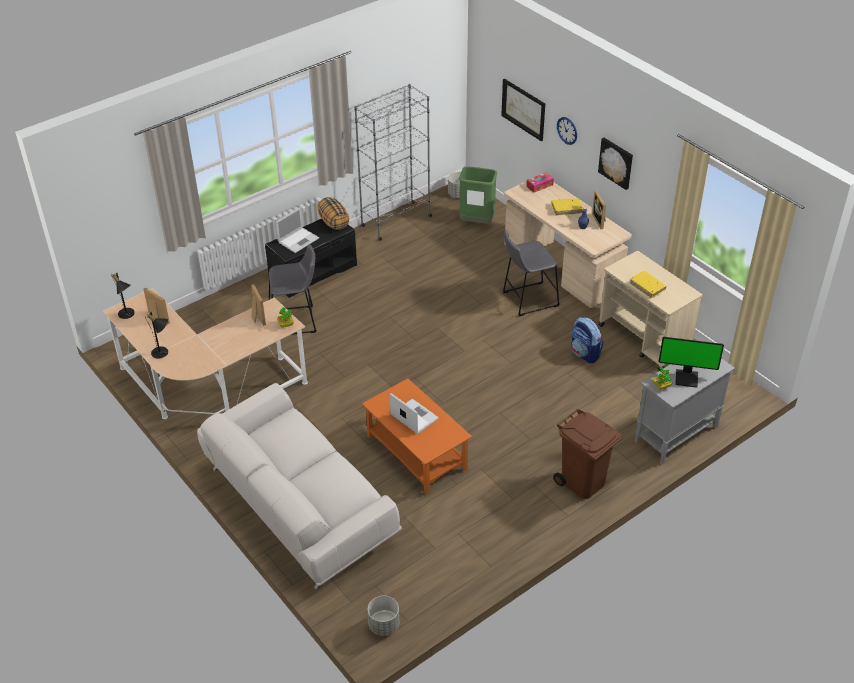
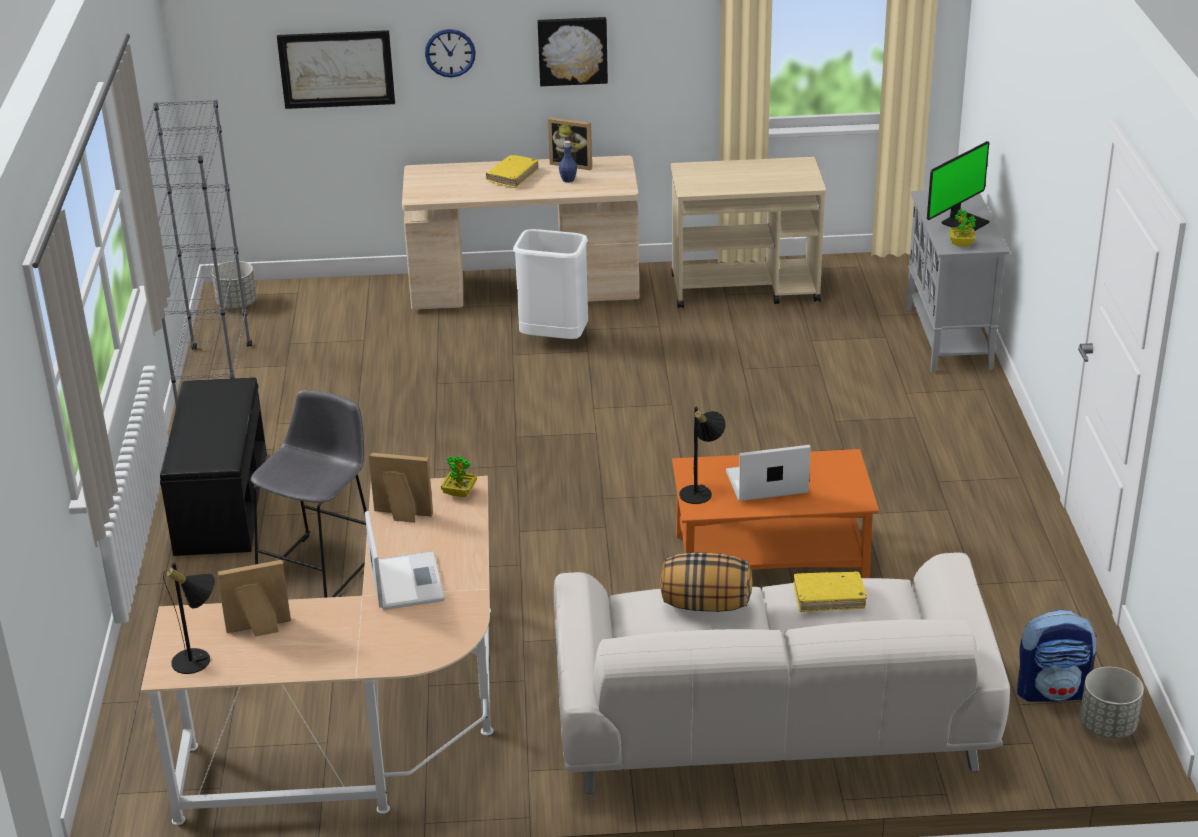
camera: 55 degrees left, 10 degrees down
black table lamp [145,311,168,359] -> black table lamp moved to [679,407,726,504]
laptop [276,207,319,253] -> laptop moved to [365,511,445,610]
pillow [318,197,349,230] -> pillow moved to [660,553,753,612]
green trash can [459,166,497,224] -> none
grey stool [502,231,560,317] -> white trash can [513,229,588,339]
tissue box [526,172,554,193] -> none
brown trash can [553,409,622,499] -> none
backpack [571,317,603,363] -> backpack moved to [1017,610,1097,702]
yellow book [630,271,666,298] -> yellow book moved to [793,572,867,612]

